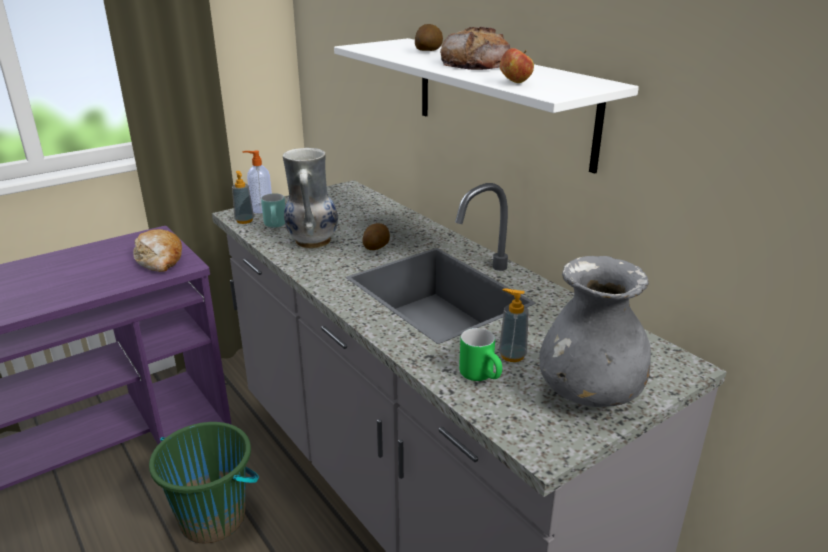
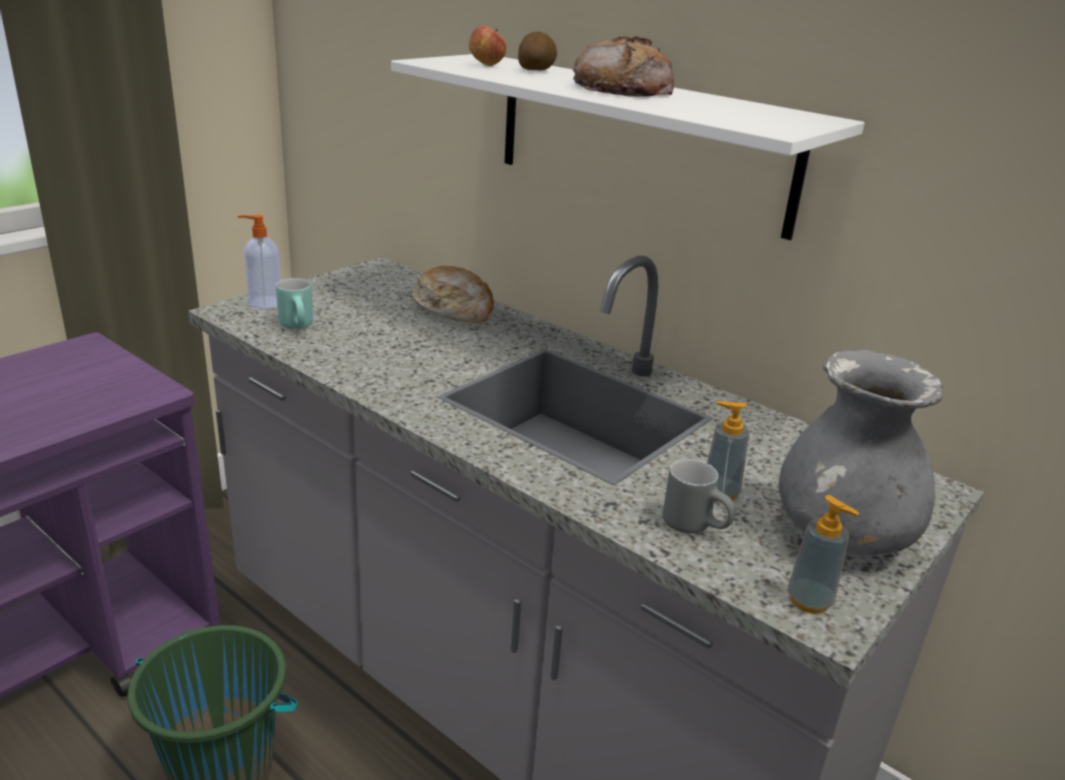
camera: 15 degrees left, 0 degrees up
bread [133,229,182,272] -> bread moved to [413,266,494,323]
soap dispenser [232,171,254,224] -> soap dispenser moved to [788,495,860,614]
vase [283,148,338,249] -> none
potato [362,223,390,250] -> none
green mug [459,328,502,381] -> grey mug [663,459,736,534]
apple [500,48,534,83] -> apple moved to [469,25,507,66]

